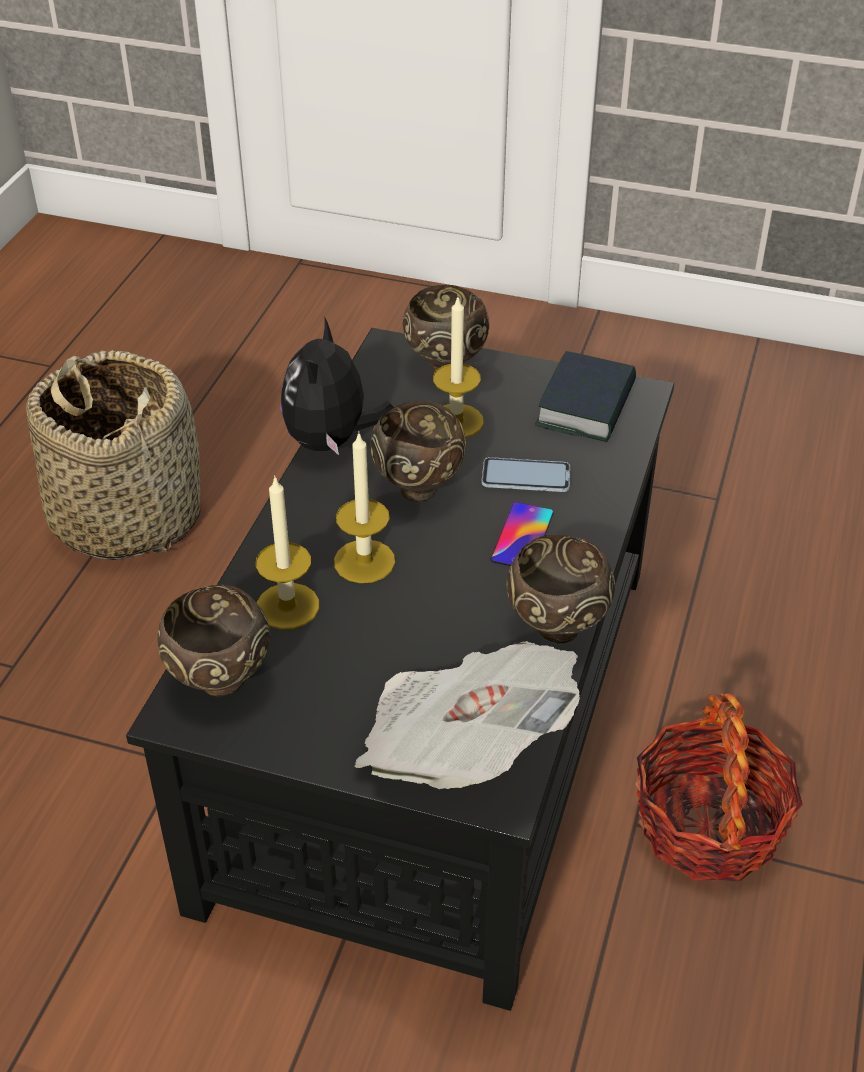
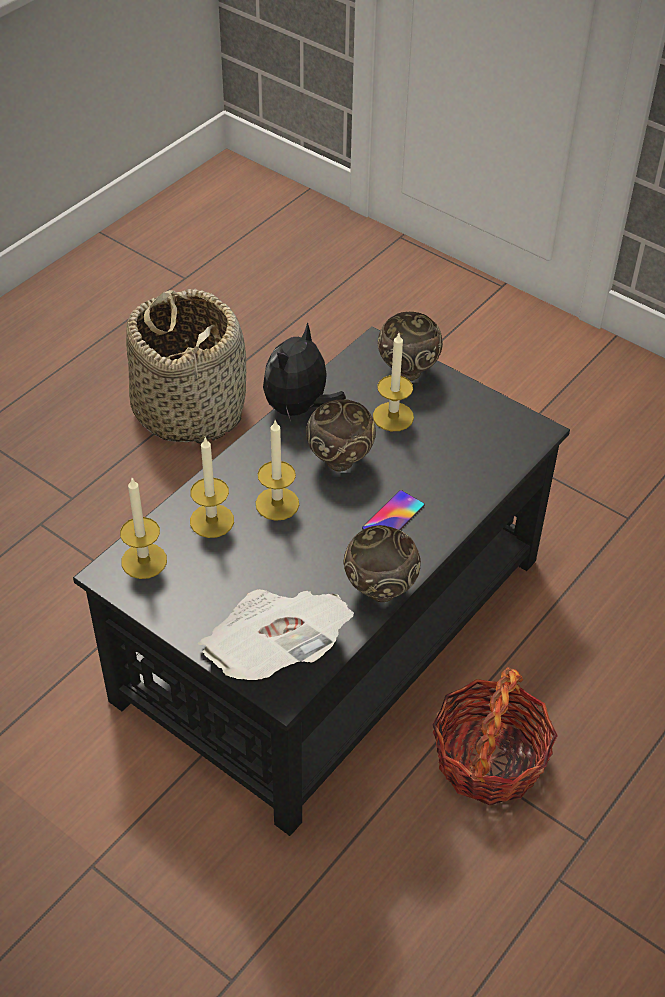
camera: 20 degrees right, 5 degrees up
brown bowl [158,585,270,696] -> candle [120,478,167,579]
phone [482,457,570,492] -> none
book [535,351,636,442] -> none

